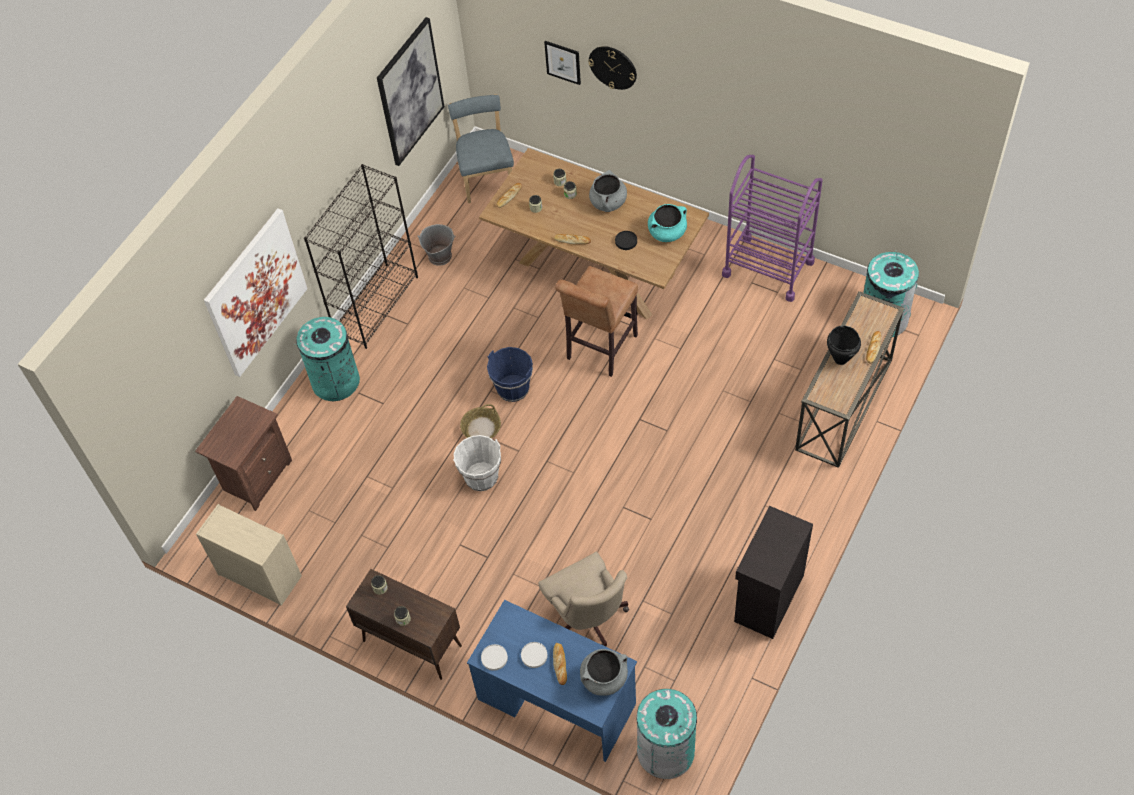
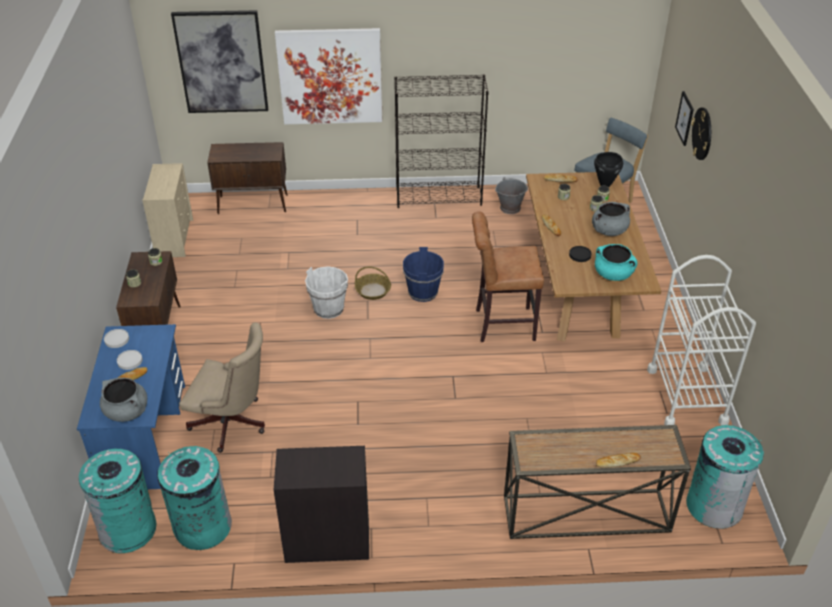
camera: 55 degrees right, 15 degrees down
brown nightstand [195,396,292,511] -> brown cabinet [207,142,288,214]
turquoise trash can [296,317,360,401] -> turquoise trash can moved to [157,446,232,550]
picture [377,17,445,166] -> picture moved to [171,10,268,113]
beige office chair [538,552,629,647] -> beige office chair turned 105 degrees counterclockwise [179,322,265,453]
purple cart [722,155,823,302] -> white cart [647,255,756,425]
black cooking pot [827,325,861,365] -> black cooking pot moved to [594,152,623,187]

